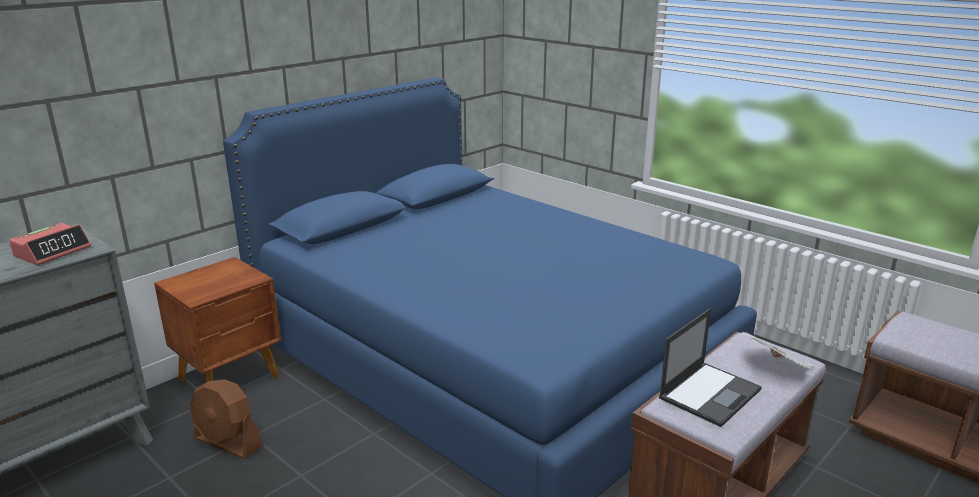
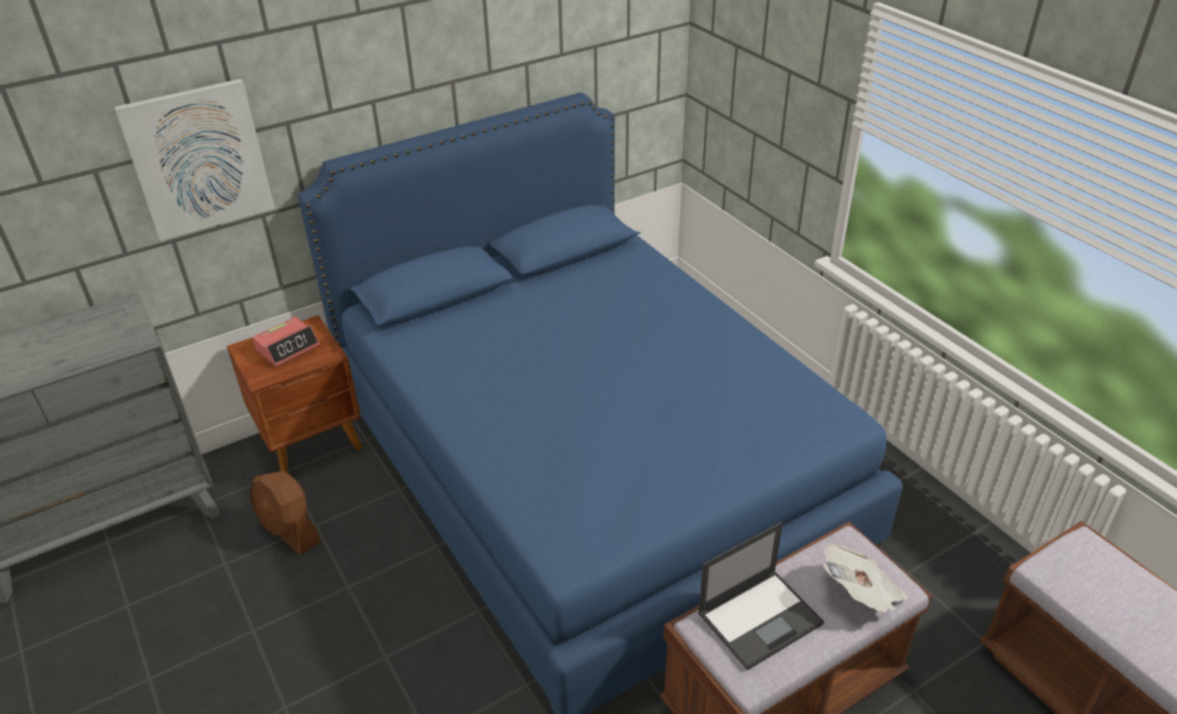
camera: 15 degrees right, 15 degrees up
alarm clock [9,223,91,265] -> alarm clock moved to [253,317,320,367]
none -> picture [114,79,275,241]

